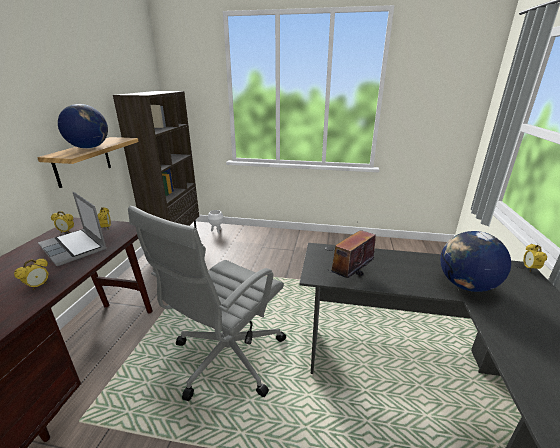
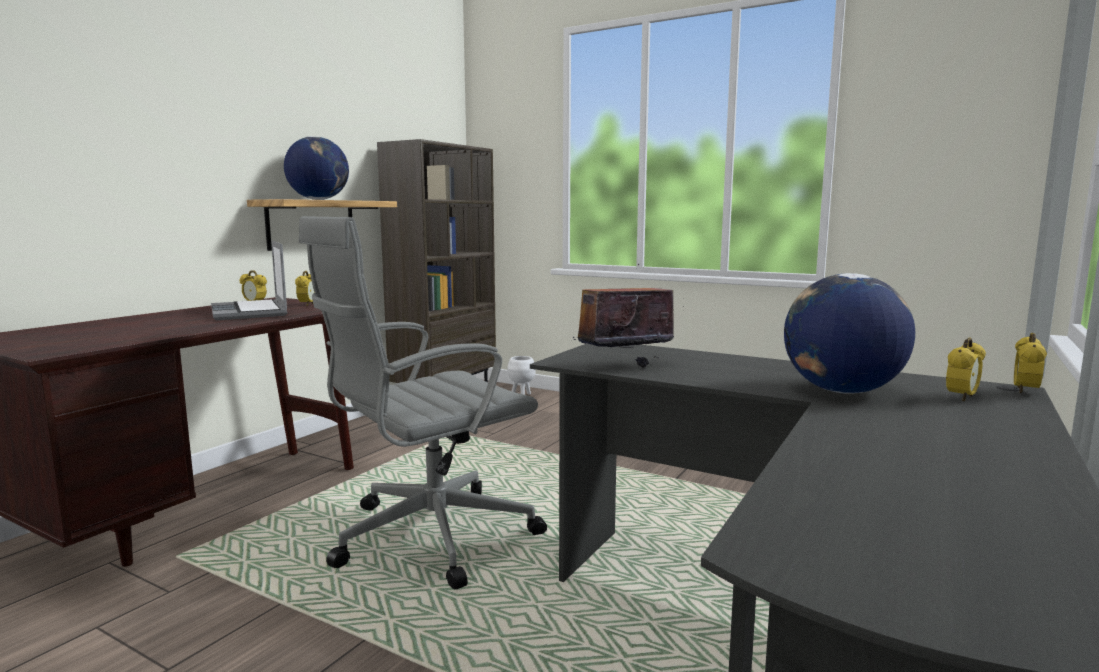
camera: 20 degrees right, 15 degrees down
alarm clock [14,258,48,290] -> alarm clock moved to [946,337,986,401]

